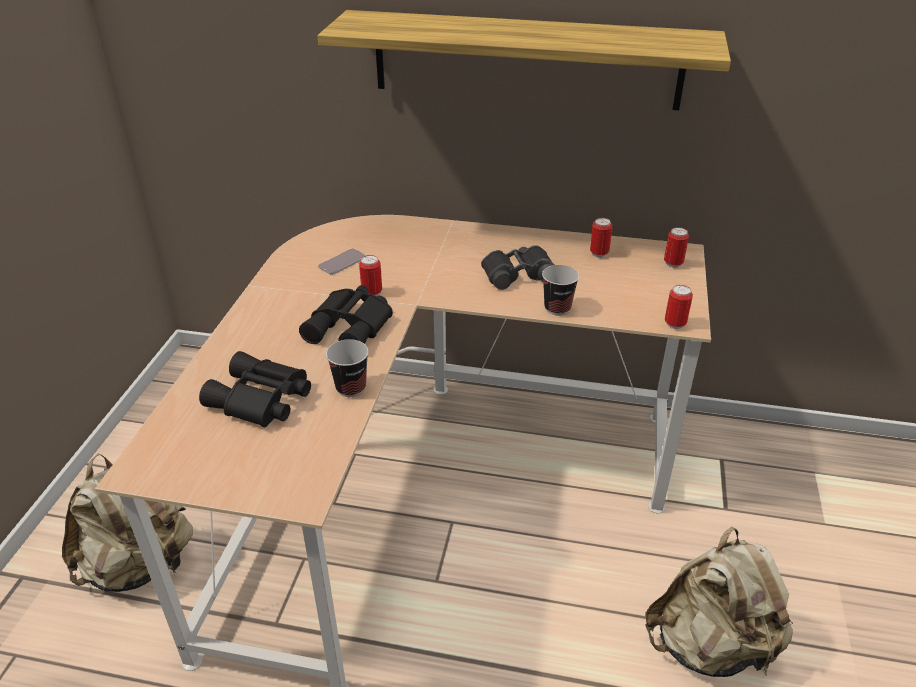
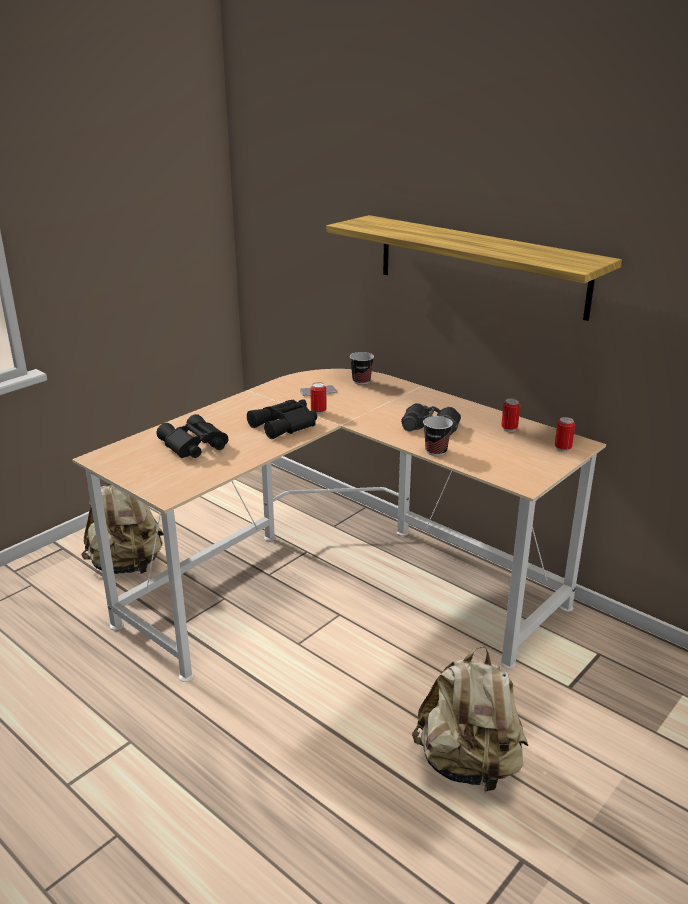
camera: 30 degrees right, 10 degrees down
cup [326,339,369,397] -> cup moved to [350,352,374,385]
can [665,285,693,329] -> none

